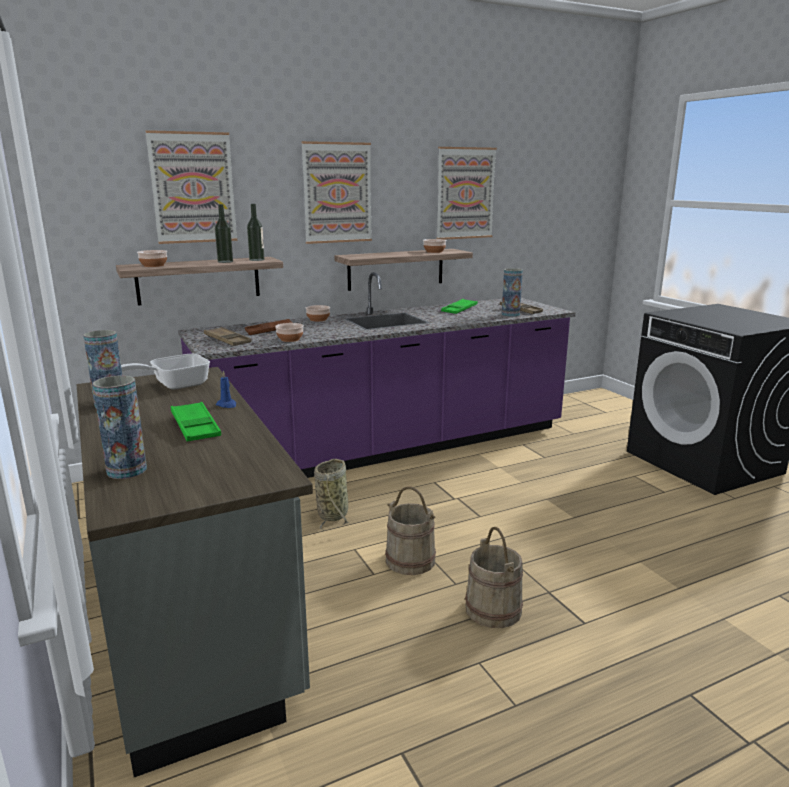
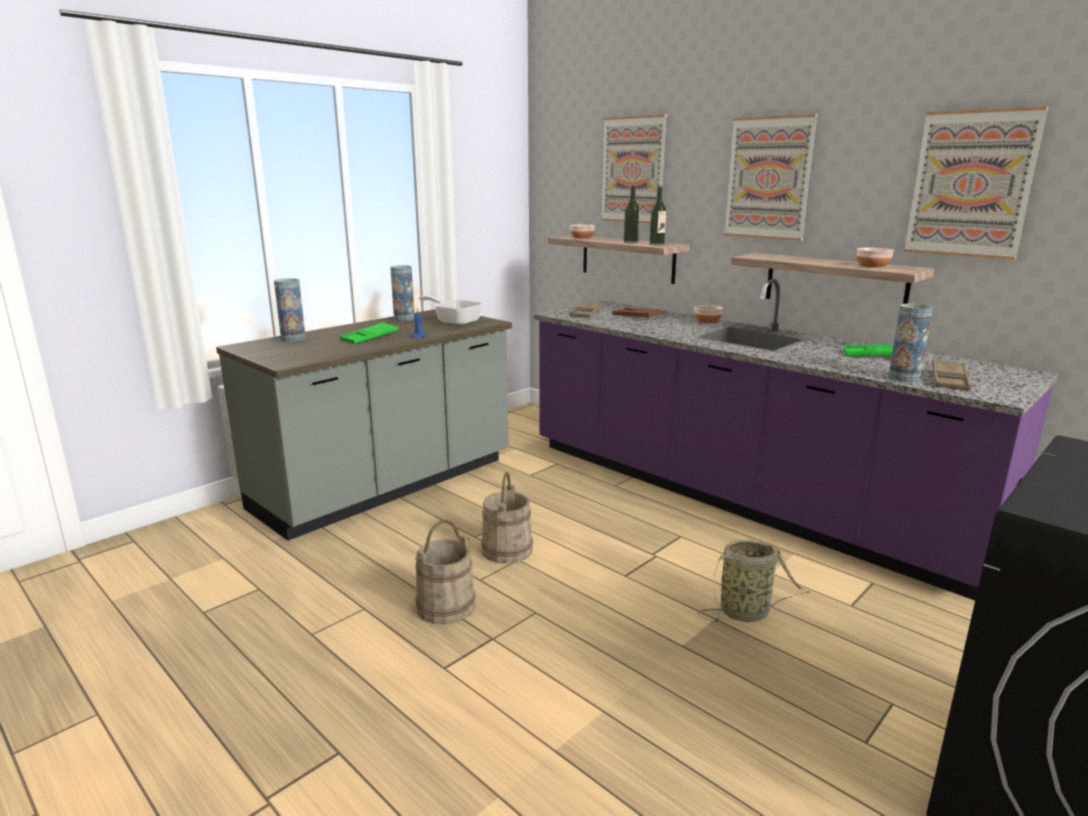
camera: 70 degrees right, 0 degrees up
bowl [275,323,304,342] -> none
basket [314,459,349,531] -> basket moved to [697,540,811,625]

